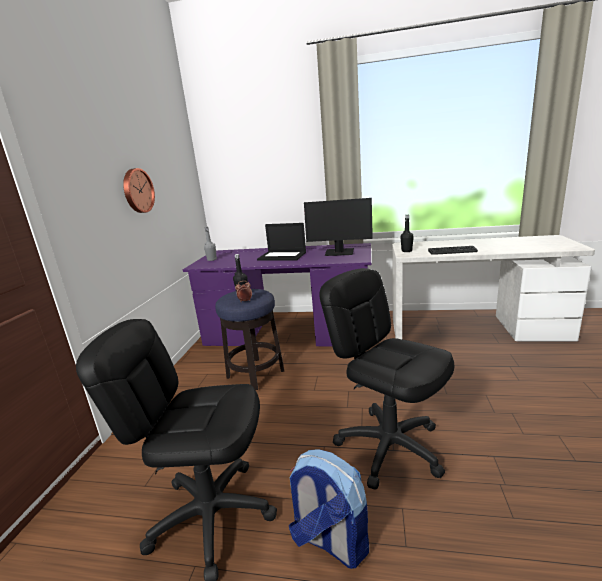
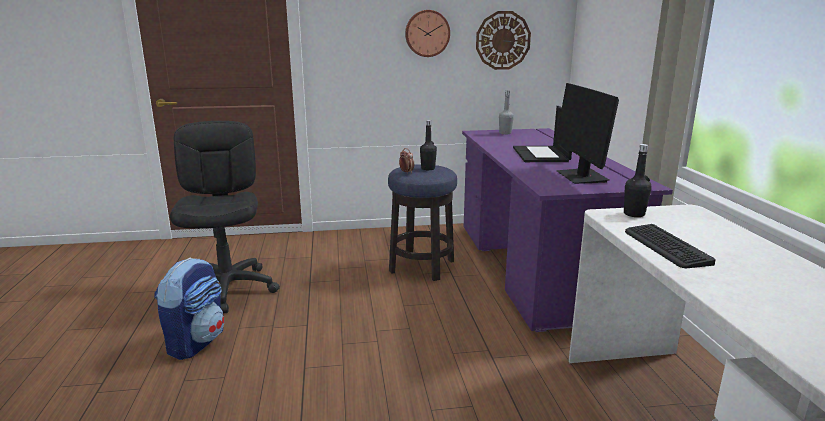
camera: 70 degrees right, 0 degrees up
black office chair [319,268,454,490] -> none
none -> wall clock [476,11,531,70]

